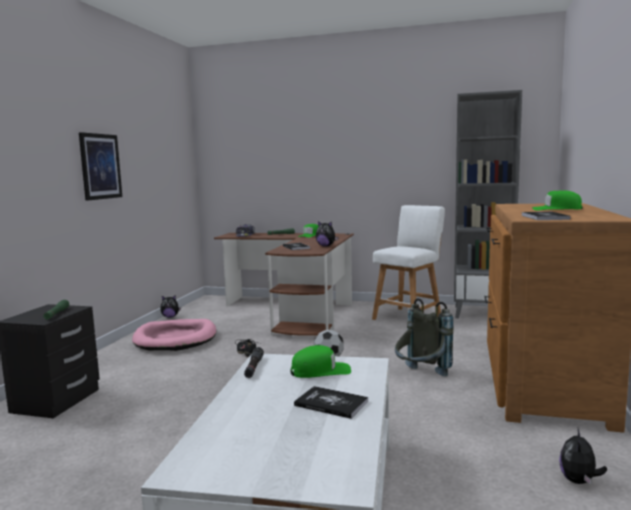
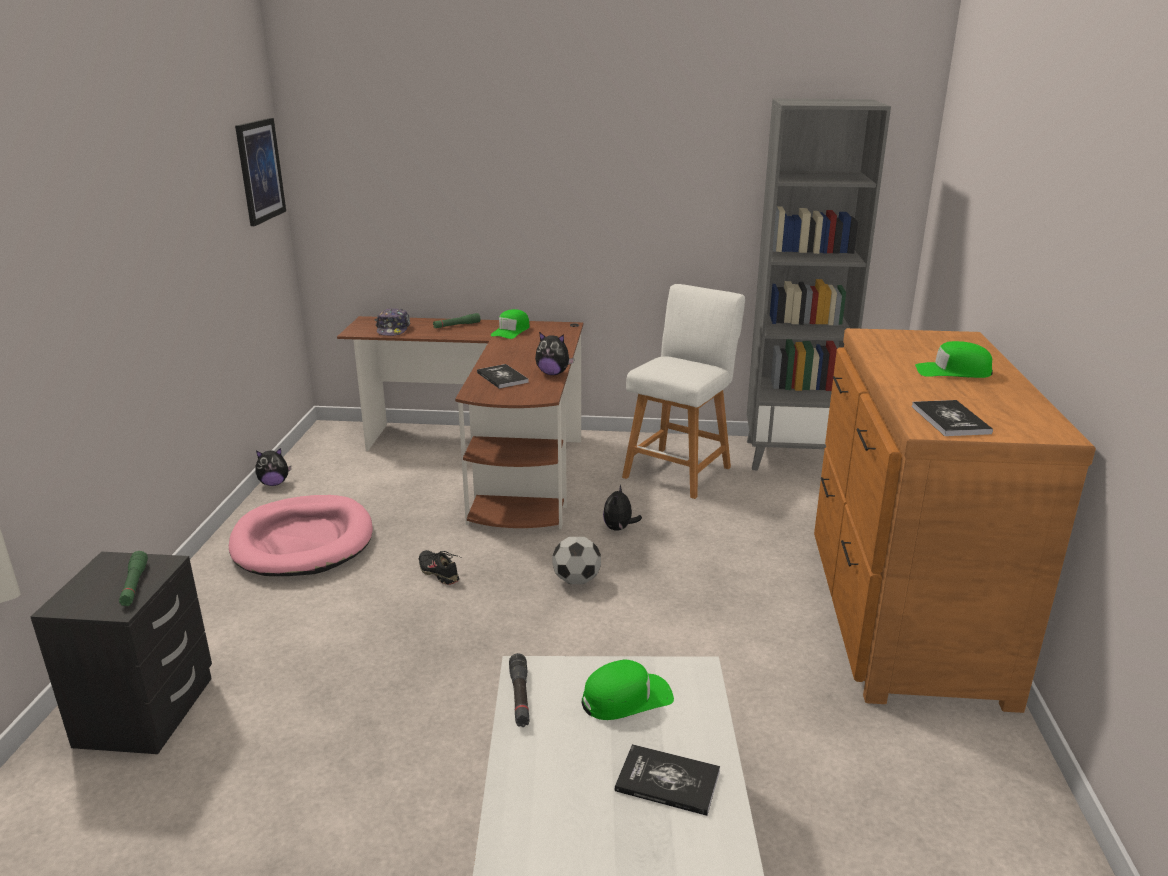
camera: 10 degrees left, 15 degrees up
picture [79,132,122,201] -> picture moved to [235,118,286,226]
grey backpack [395,298,454,376] -> none
plush toy [559,427,607,485] -> plush toy moved to [603,485,642,531]

